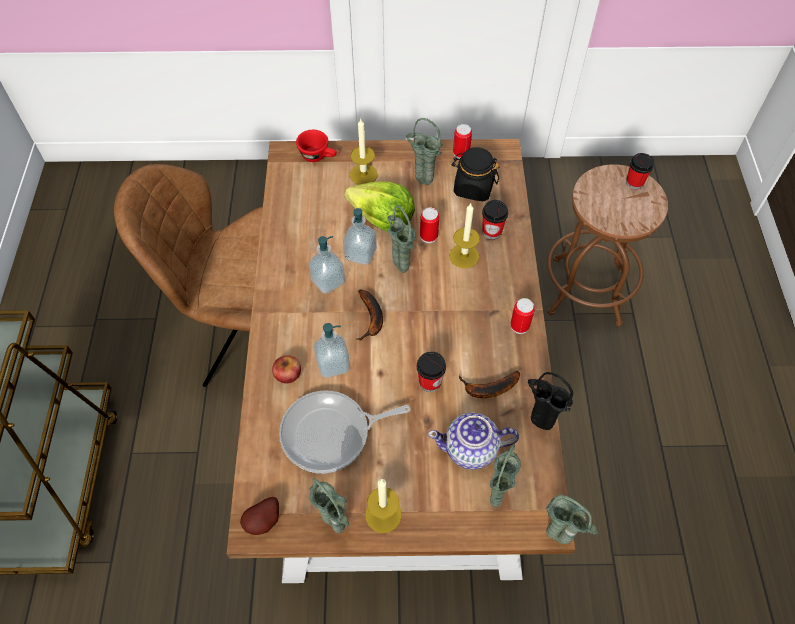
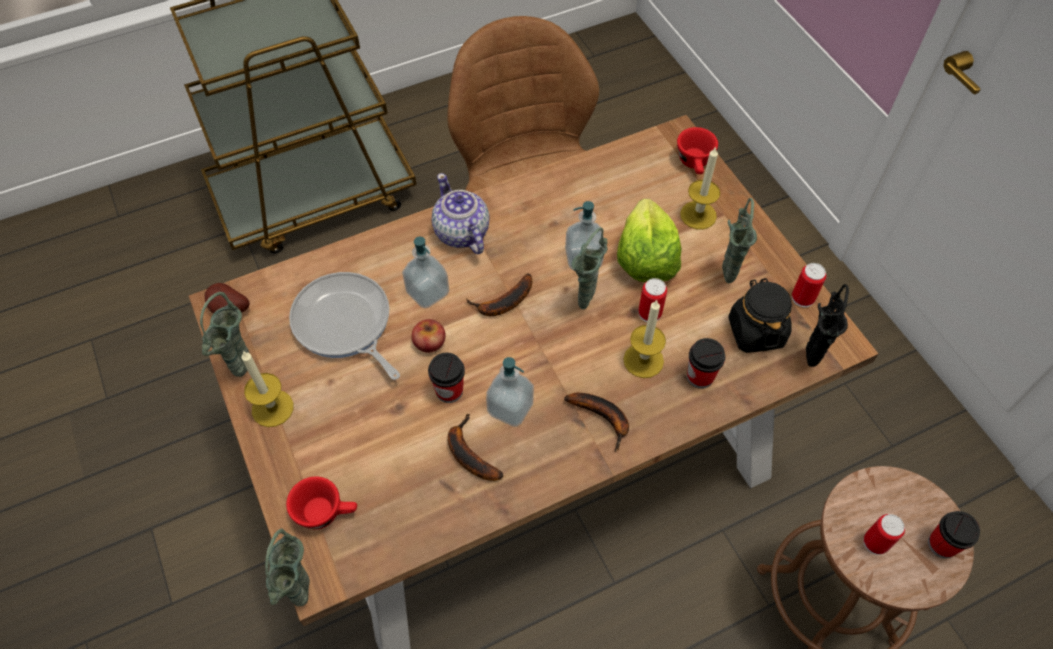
camera: 65 degrees right, 0 degrees up
apple [272,355,301,384] -> apple moved to [412,319,446,353]
soap dispenser [308,236,345,294] -> soap dispenser moved to [486,357,534,427]
teapot [427,412,519,470] -> teapot moved to [432,173,490,254]
green vase [490,445,521,507] -> red cup [286,477,357,529]
can [510,298,535,334] -> can moved to [863,514,905,555]
black vase [528,372,573,430] -> black vase moved to [806,284,849,367]
none -> banana [564,392,629,452]

